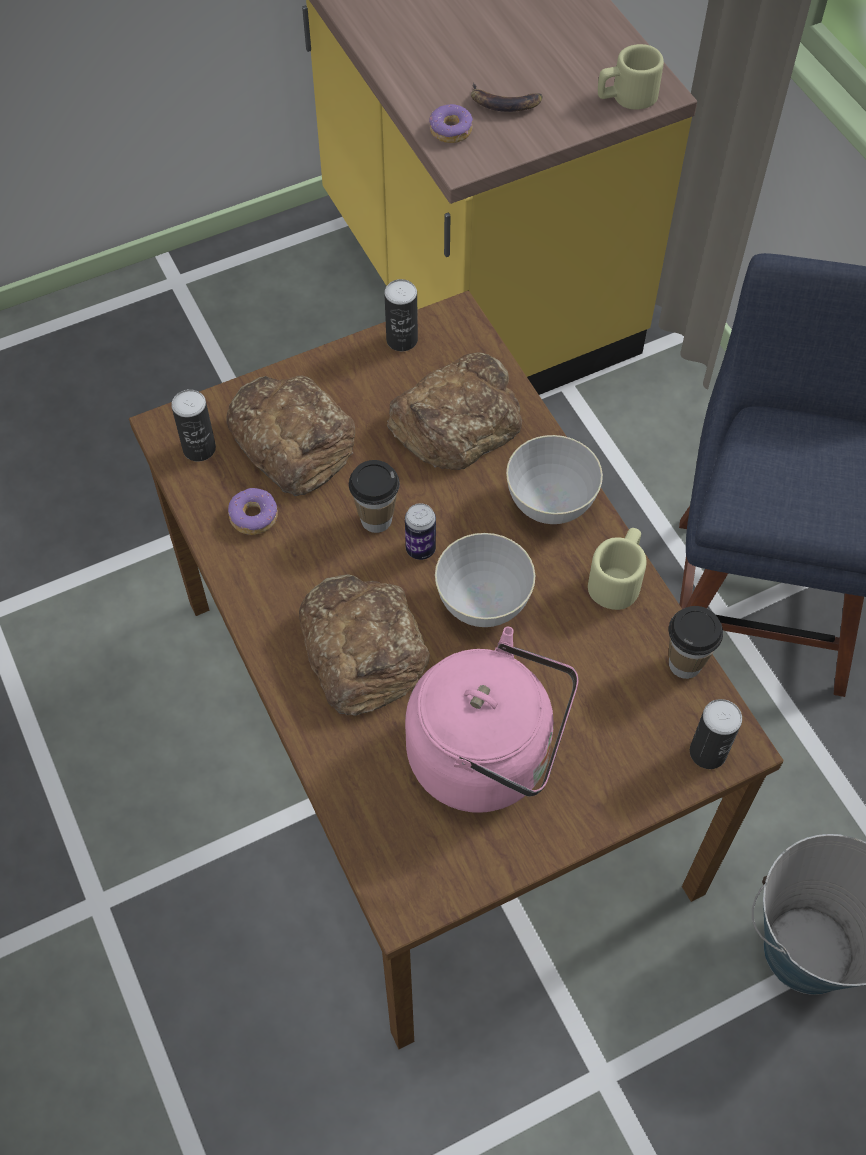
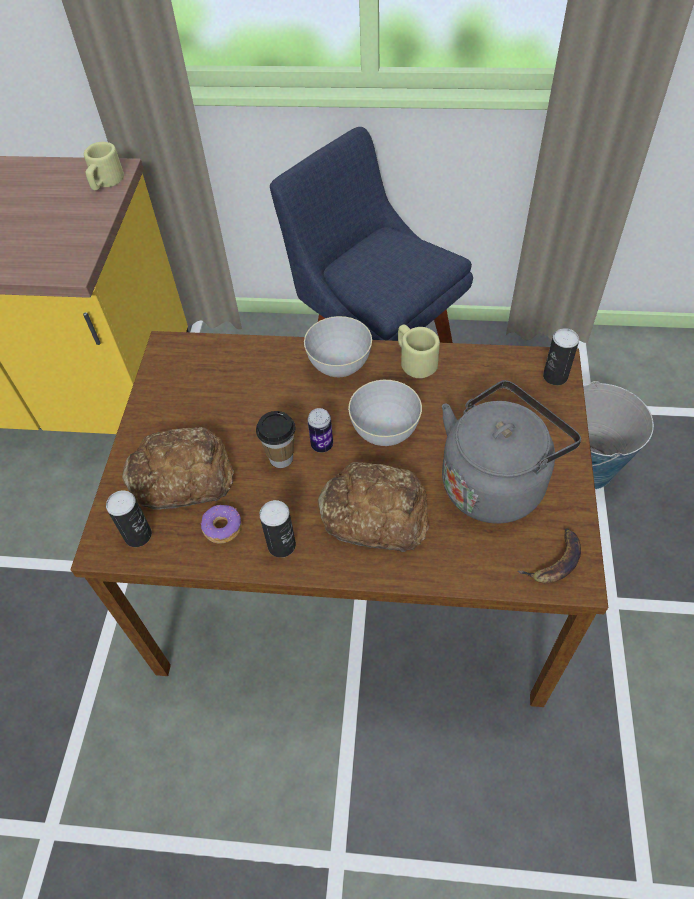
camera: 55 degrees left, 5 degrees down
can [384,279,418,351] -> can moved to [259,500,296,558]
bread [387,352,522,470] -> none
pink kettle [405,627,579,813] -> grey kettle [442,380,581,524]
donut [429,104,473,143] -> none
banana [471,83,542,112] -> banana moved to [518,528,581,583]
cup [669,606,723,679] -> none

